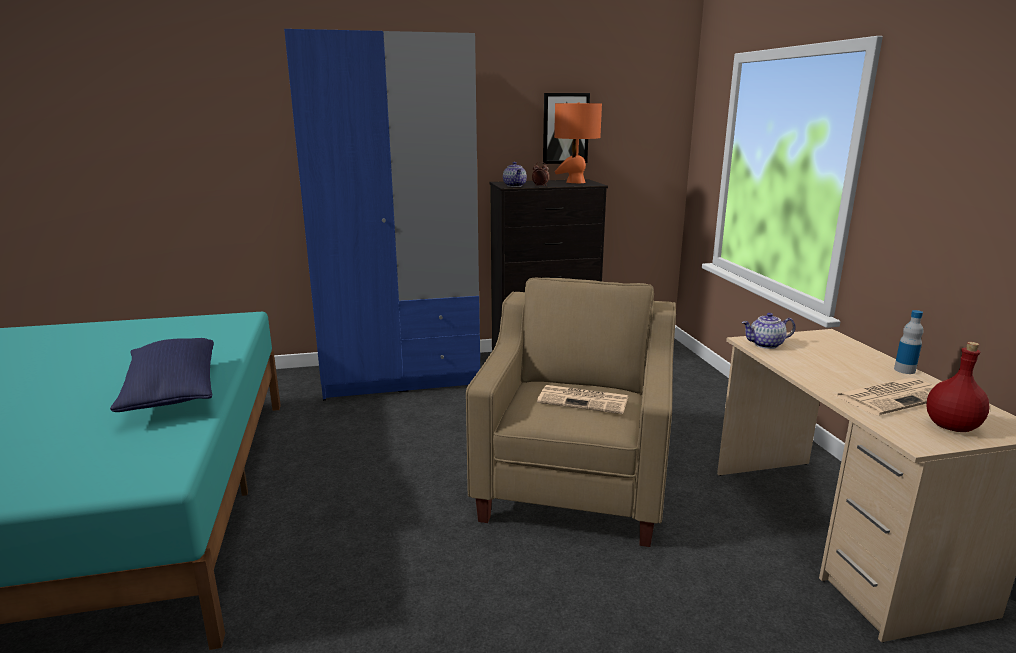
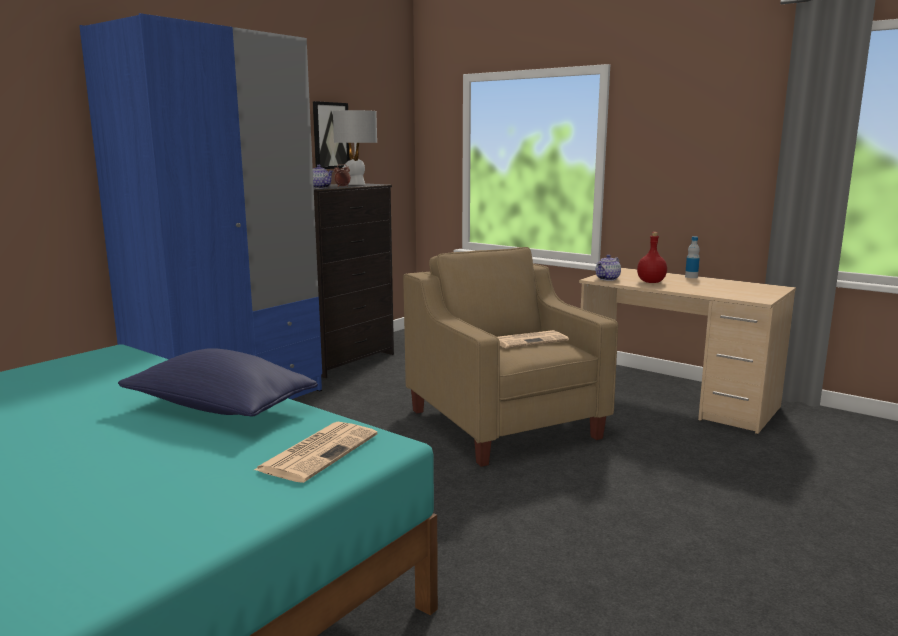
camera: 40 degrees left, 5 degrees down
orange table lamp [554,102,602,183] -> grey table lamp [333,110,377,185]
newspaper [835,378,934,416] -> newspaper moved to [254,422,378,483]
red bottle [926,342,989,432] -> red bottle moved to [637,232,667,283]

